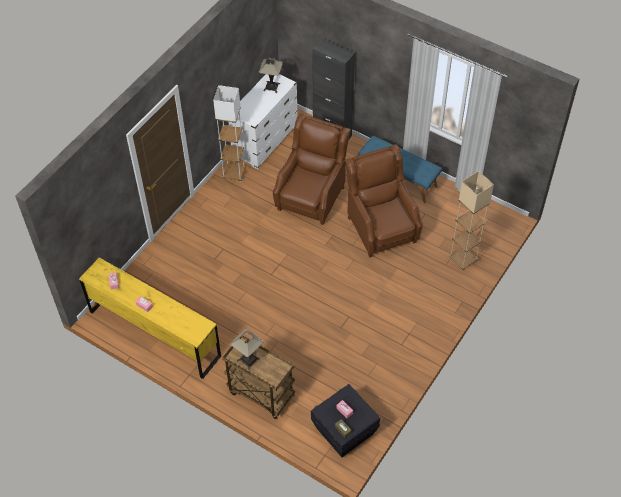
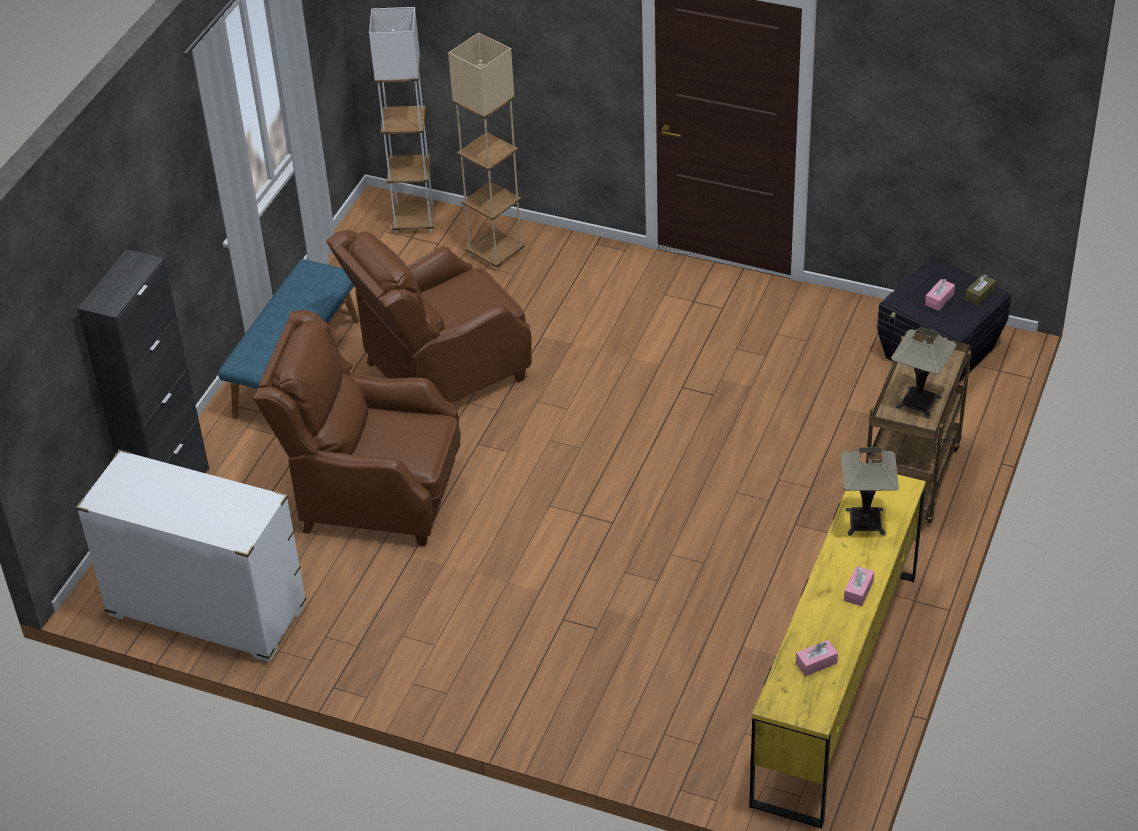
camera: 100 degrees left, 10 degrees down
white floor lamp [213,85,246,182] -> white floor lamp moved to [369,7,435,234]
table lamp [259,58,283,93] -> table lamp moved to [841,447,899,536]

